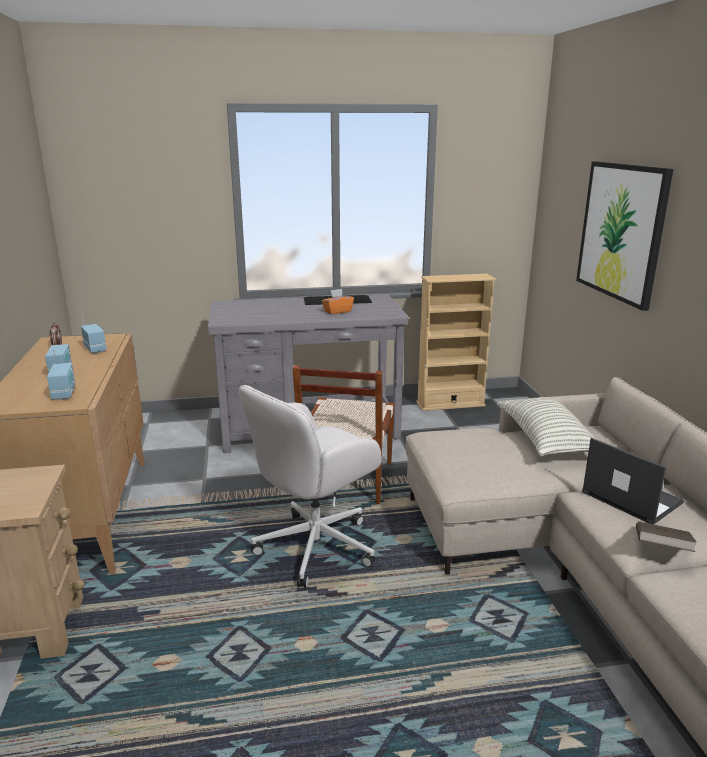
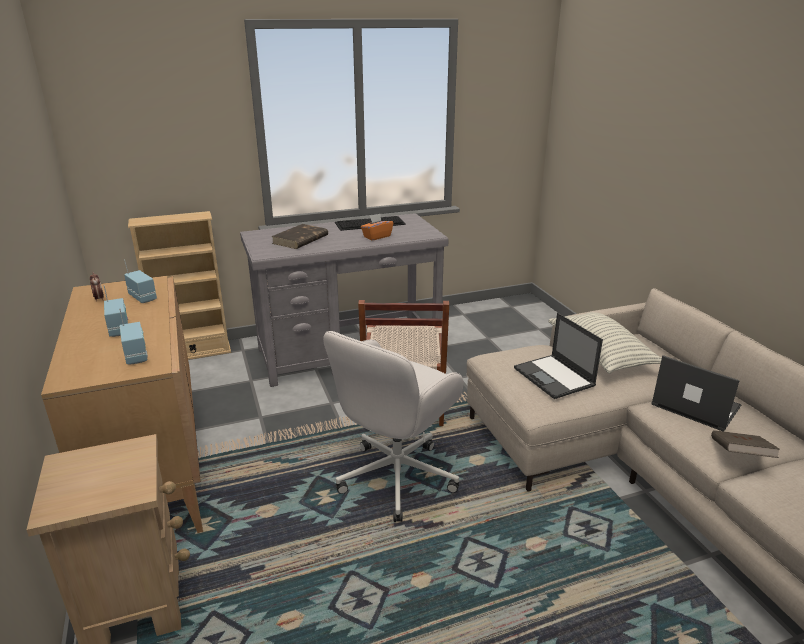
camera: 10 degrees left, 5 degrees up
beige bookcase [416,274,496,411] -> beige bookcase moved to [128,211,231,360]
picture [576,161,673,311] -> none
none -> brown book [271,224,328,249]
none -> laptop [514,313,603,399]

